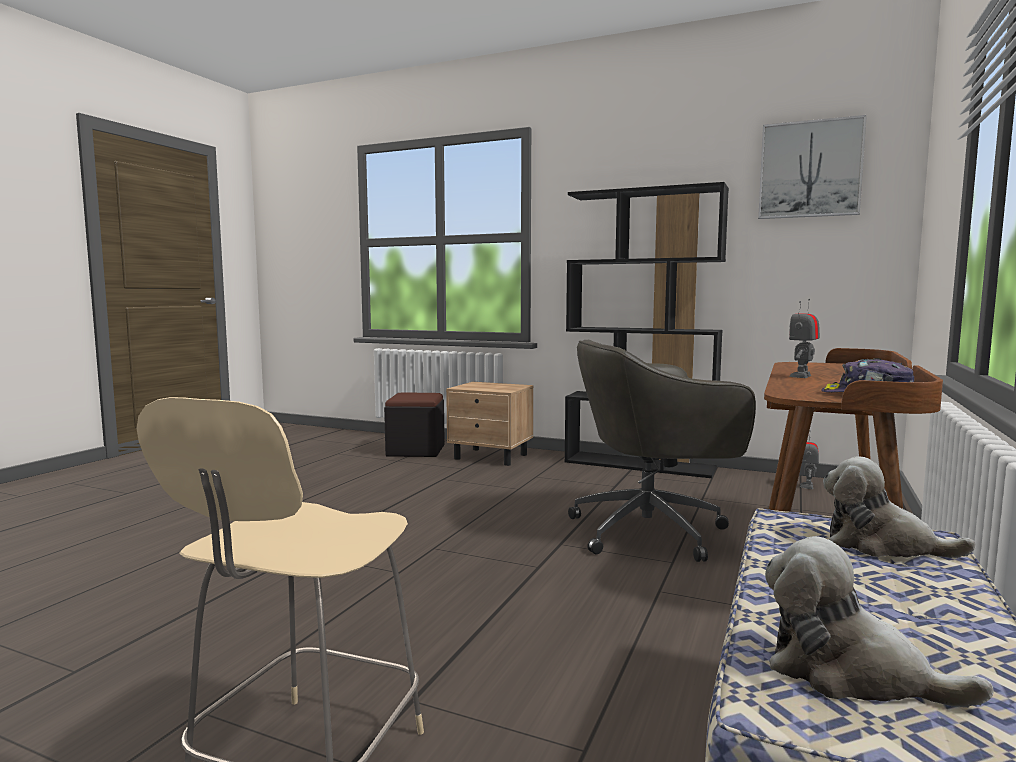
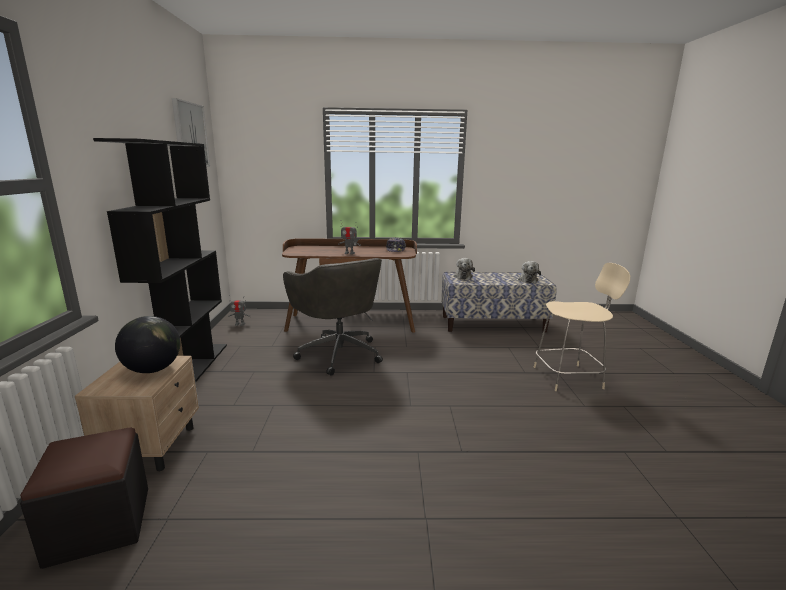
camera: 115 degrees left, 10 degrees up
none -> globe [115,316,181,373]

